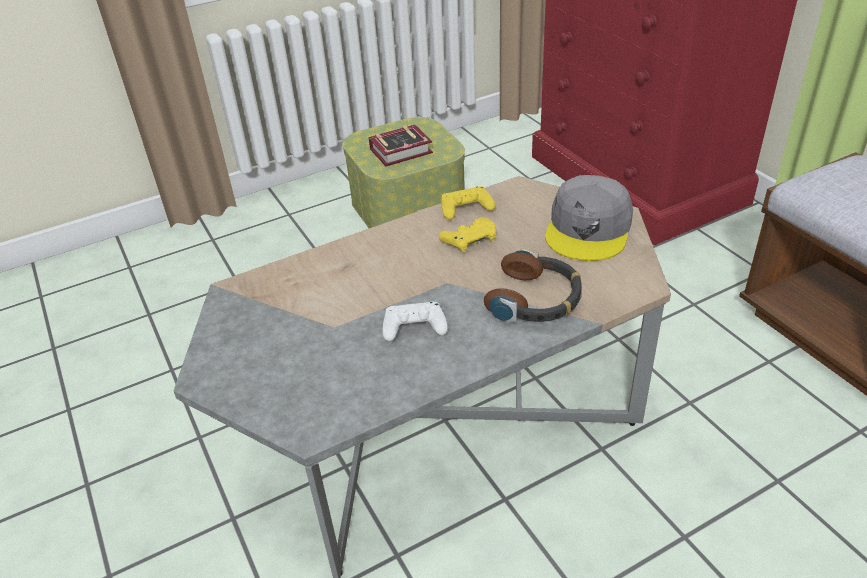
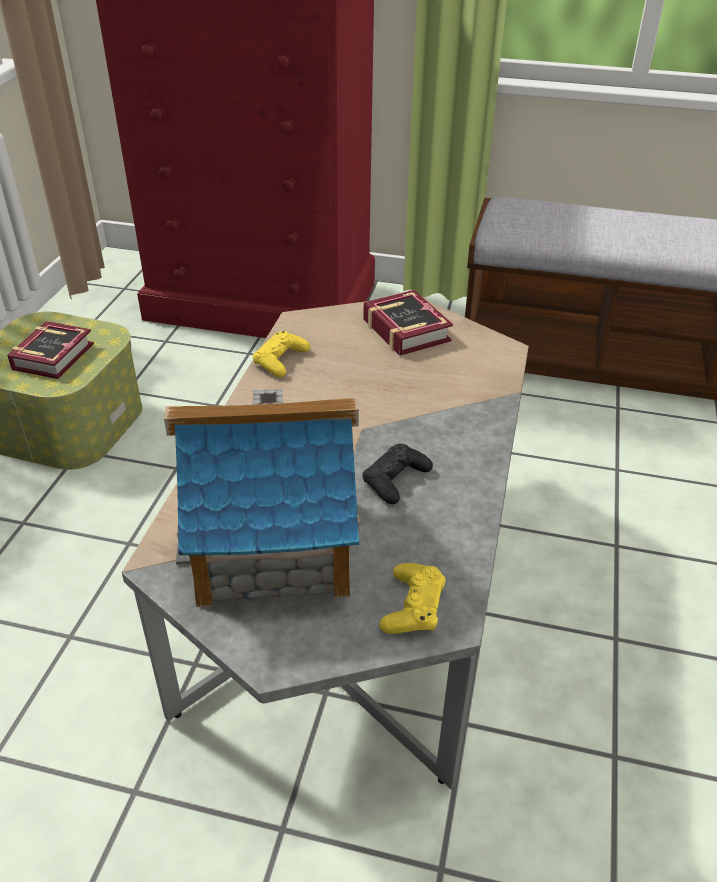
camera: 50 degrees left, 0 degrees up
white game controller [383,301,448,341] -> black game controller [362,444,433,504]
yellow game controller [439,217,496,253] -> yellow game controller moved to [379,563,445,634]
headphones [484,249,582,323] -> none
grey cap [545,175,633,261] -> book [363,290,453,356]
none -> toy house [164,389,360,607]

